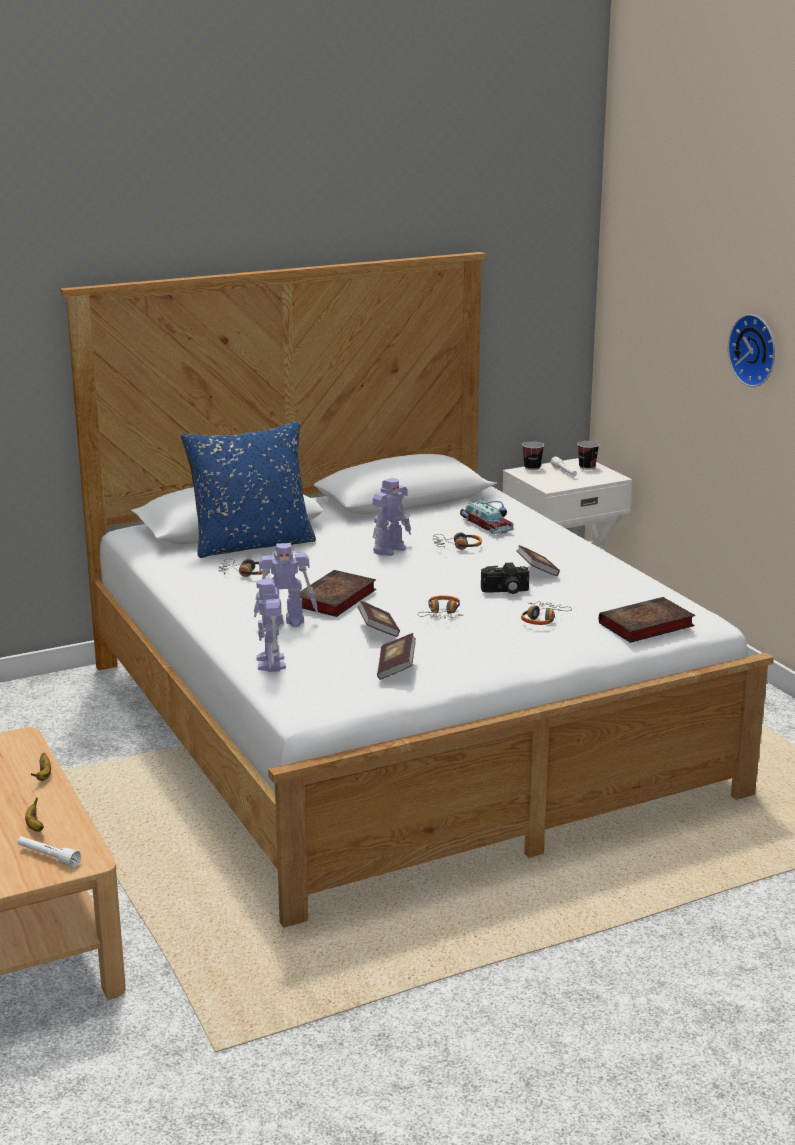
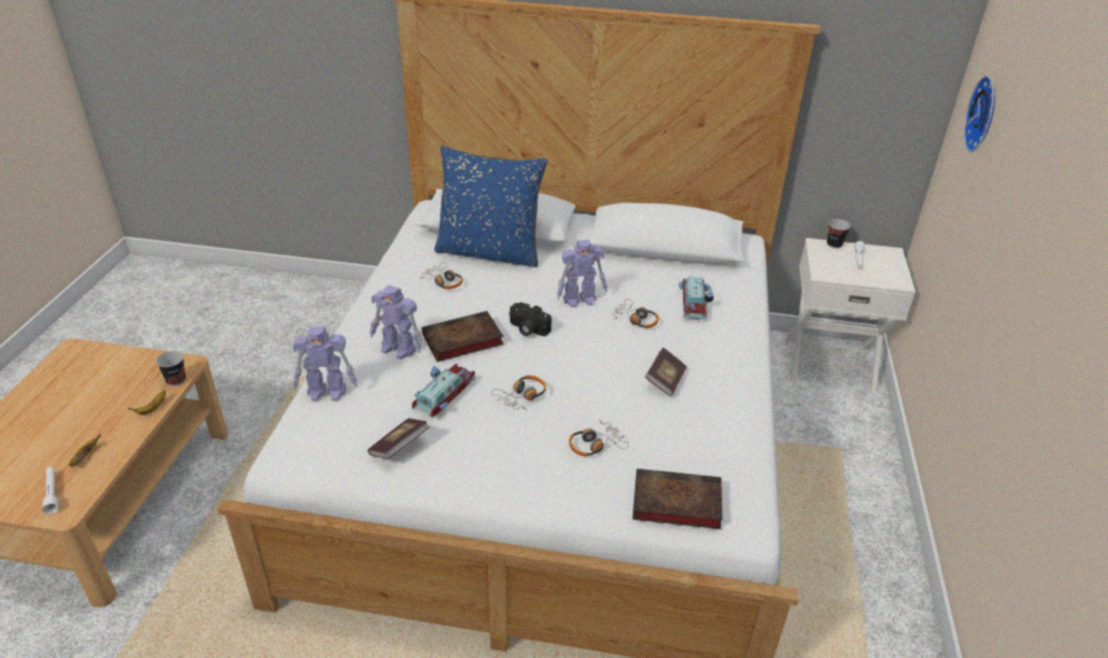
camera: 35 degrees right, 15 degrees up
toy robot [256,579,286,672] -> toy robot turned 120 degrees counterclockwise [293,327,357,401]
book [358,600,400,637] -> toy car [412,363,476,418]
camera [481,563,529,594] -> camera moved to [509,302,552,336]
cup [577,441,600,470] -> cup moved to [156,351,186,386]
wall clock [728,314,775,387] -> wall clock moved to [963,76,995,152]

